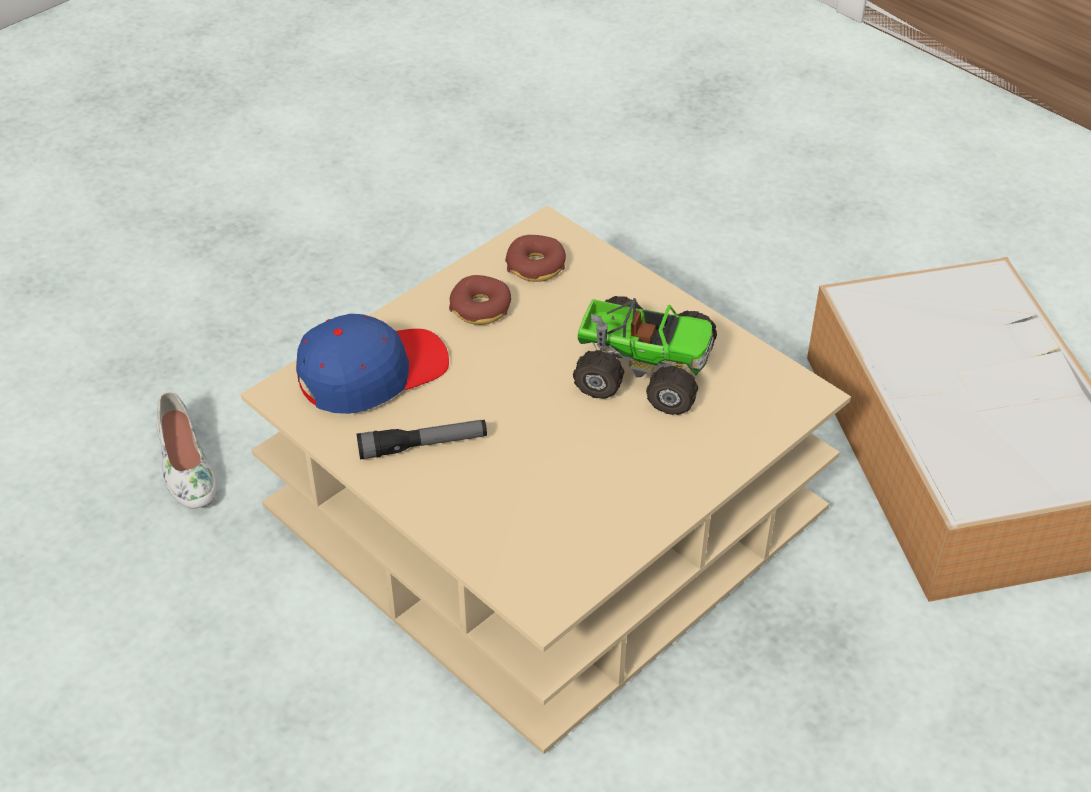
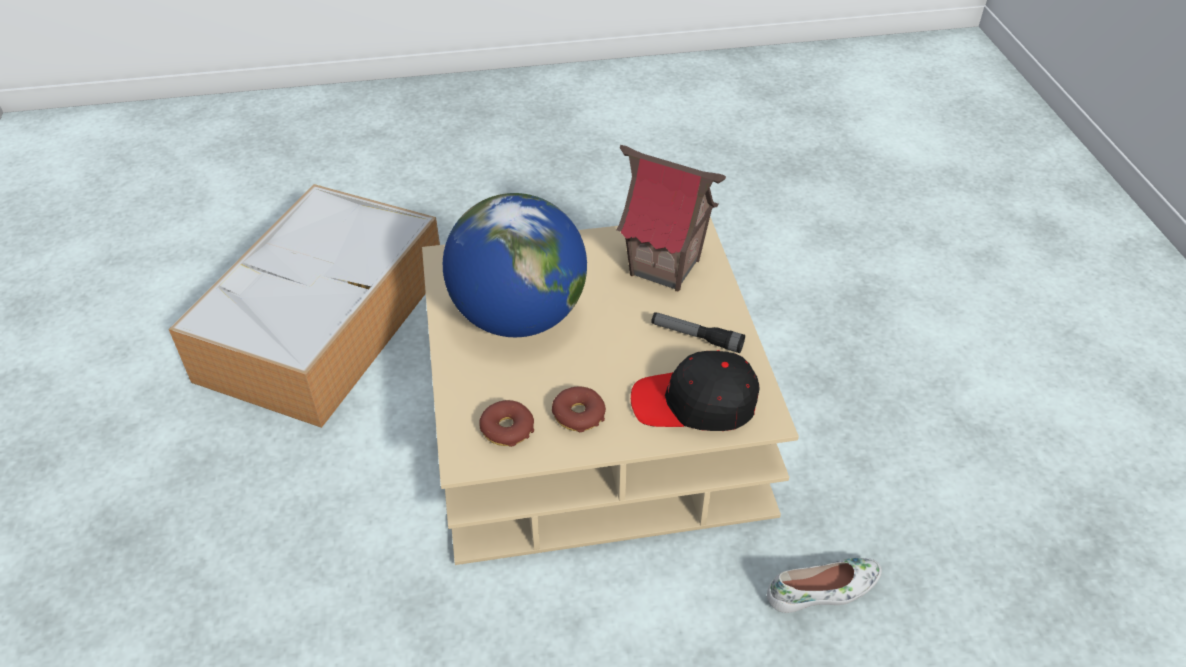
camera: 145 degrees left, 0 degrees up
white shoe [156,391,217,509] -> white shoe turned 60 degrees clockwise [767,558,882,613]
blue cap [296,314,449,414] -> black cap [631,350,759,431]
toy truck [573,296,717,415] -> globe [443,193,587,337]
none -> toy house [616,145,726,291]

